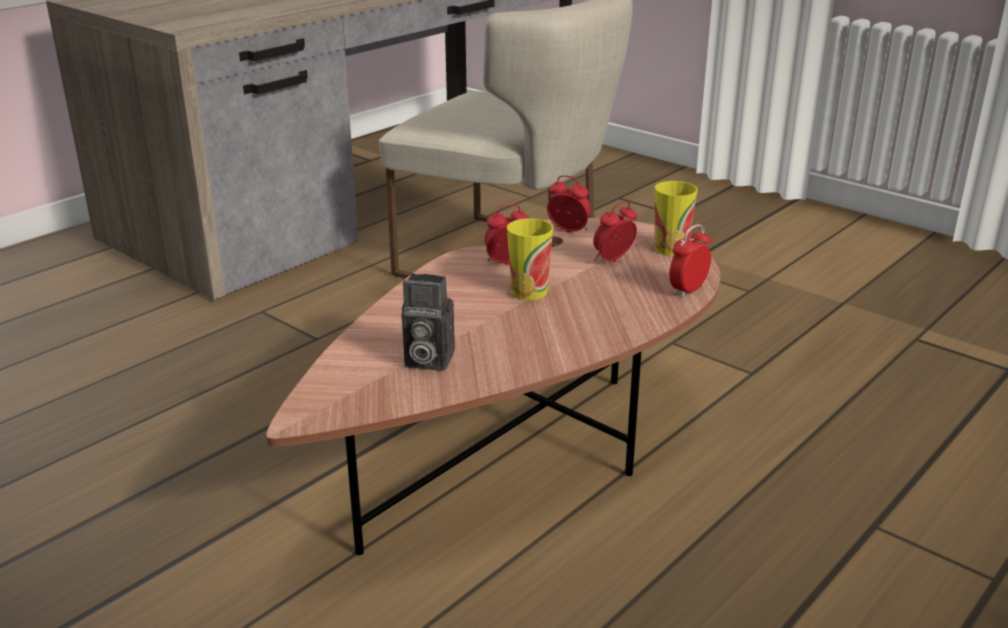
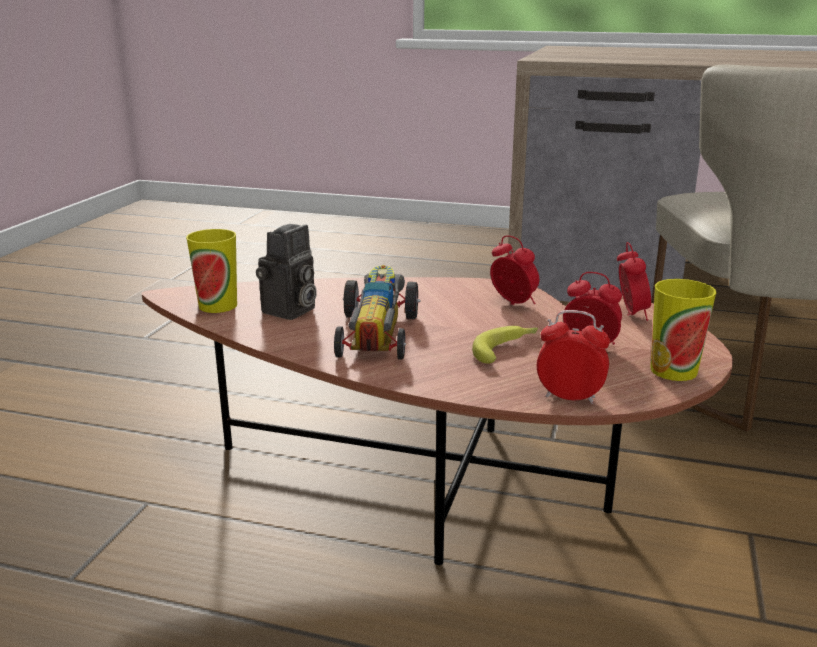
camera: 65 degrees right, 5 degrees down
camera [402,274,455,371] -> camera turned 135 degrees counterclockwise [256,224,317,320]
cup [507,218,553,300] -> cup moved to [186,229,237,313]
none -> toy car [334,265,420,359]
none -> banana [472,326,538,364]

